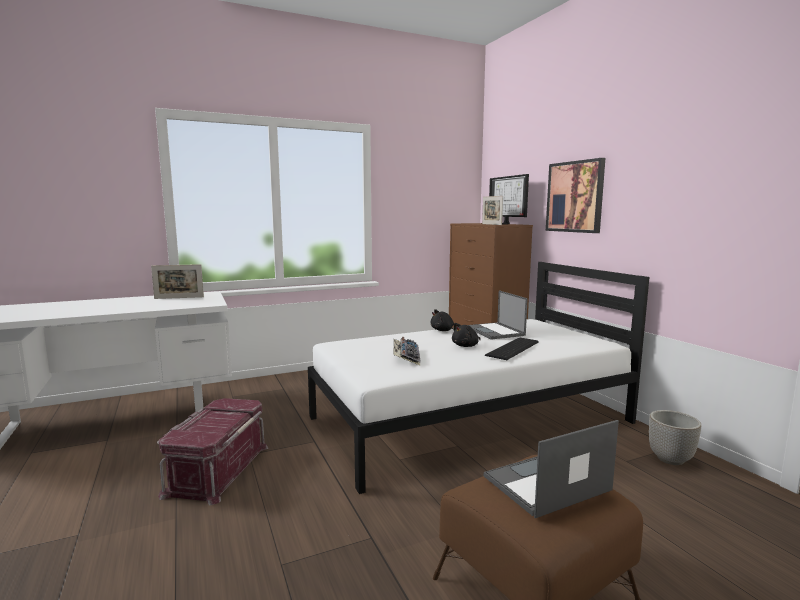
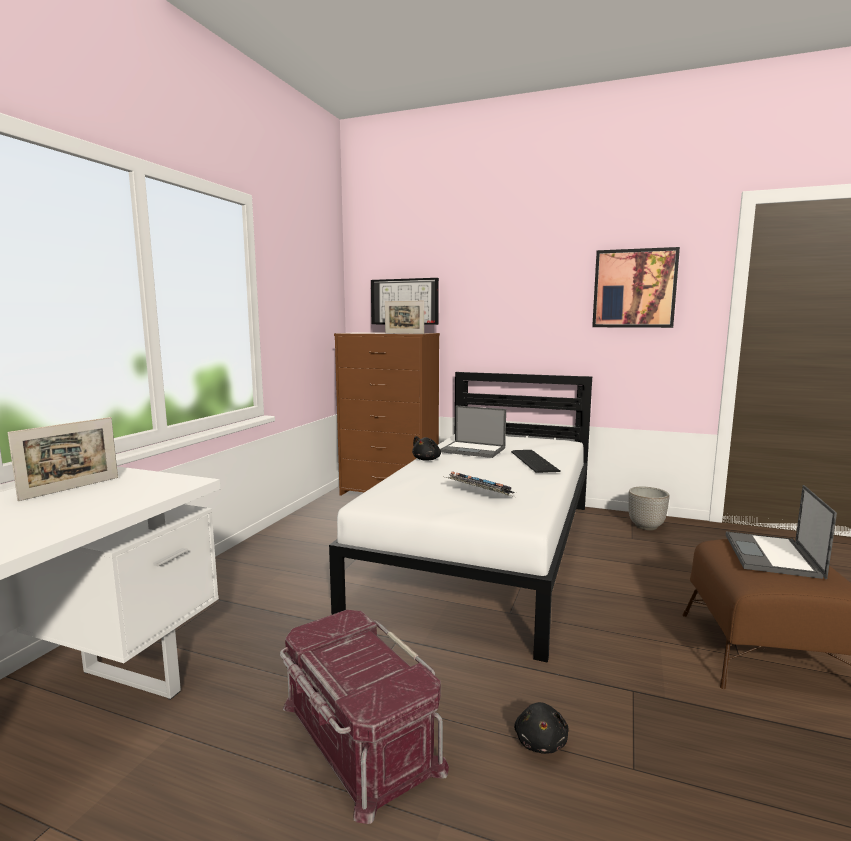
camera: 45 degrees left, 0 degrees up
black plush toy [452,323,481,347] -> black plush toy moved to [514,702,569,754]
picture [546,158,605,233] -> picture moved to [592,247,680,328]

